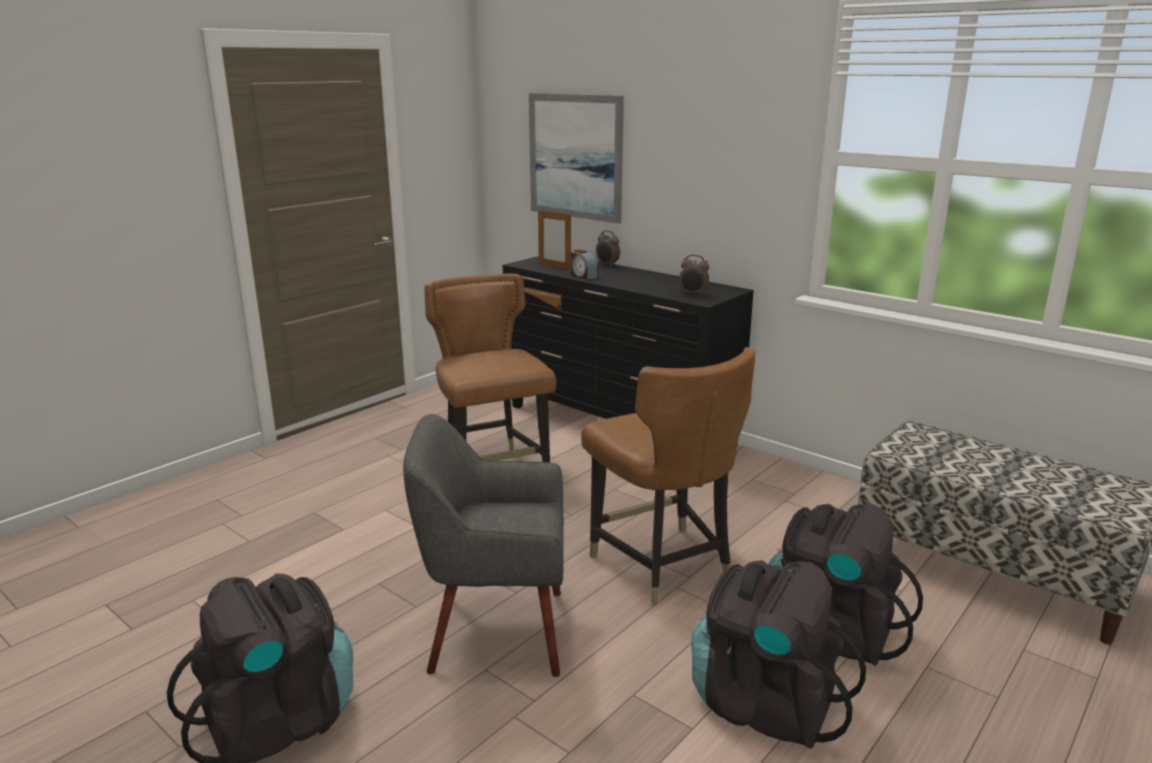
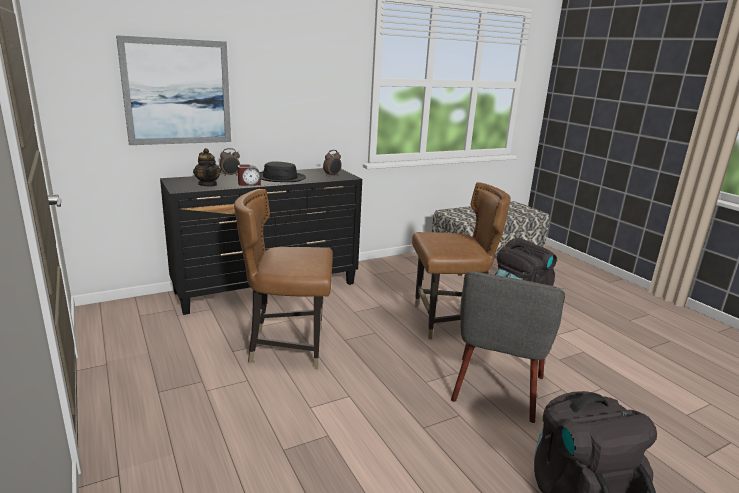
camera: 70 degrees left, 0 degrees up
picture frame [538,210,571,270] -> teapot [193,148,221,187]
black backpack [691,560,866,749] -> none
none -> black hat [260,162,306,182]

